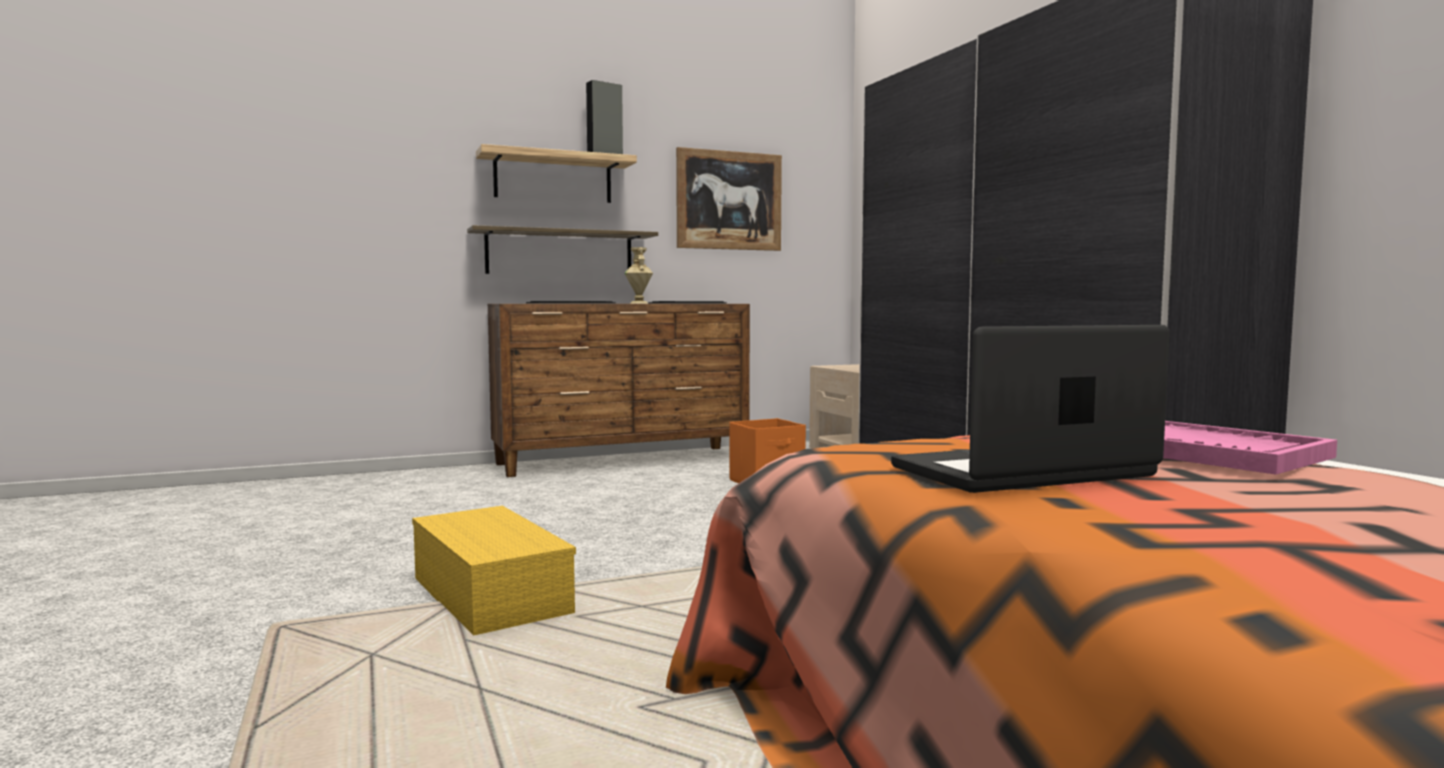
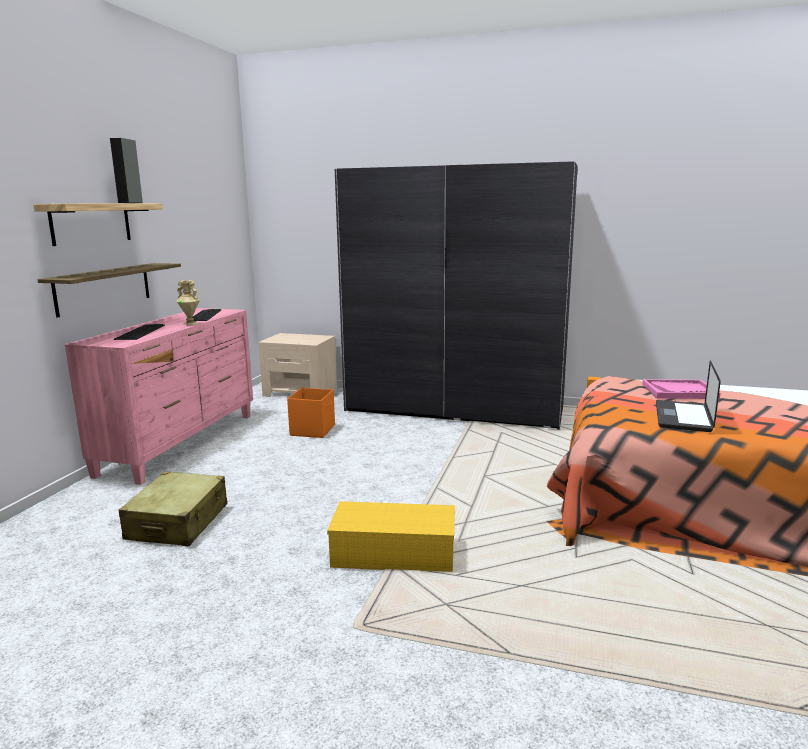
camera: 50 degrees left, 10 degrees up
brown dresser [488,304,750,477] -> pink dresser [65,308,253,485]
picture [676,147,782,251] -> none
none -> beige suitcase [119,472,227,546]

